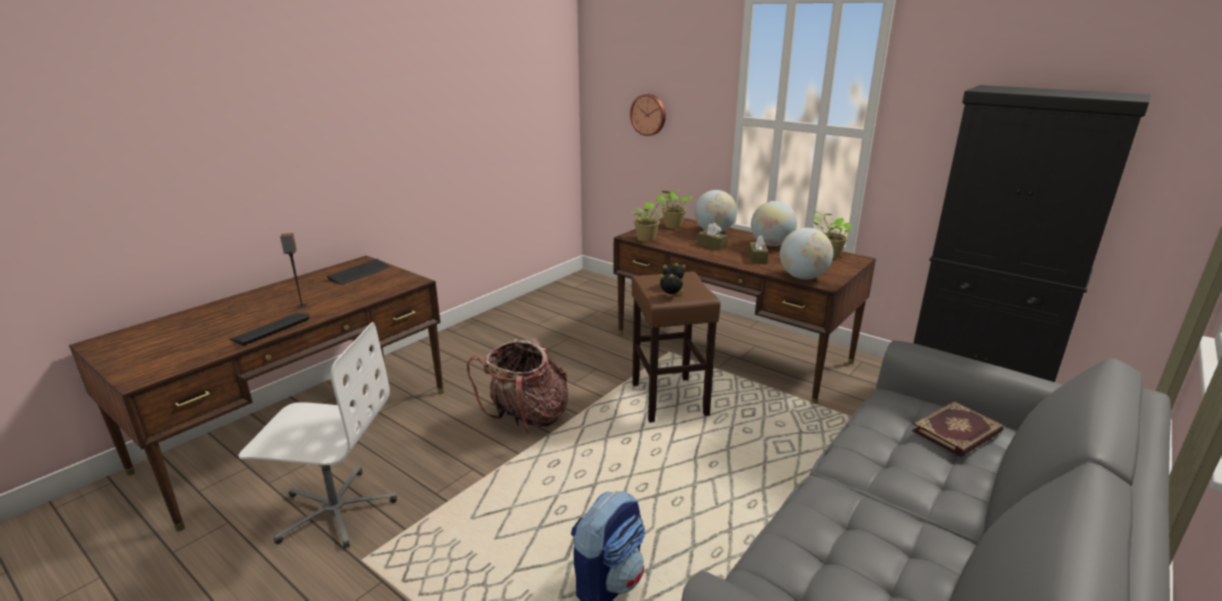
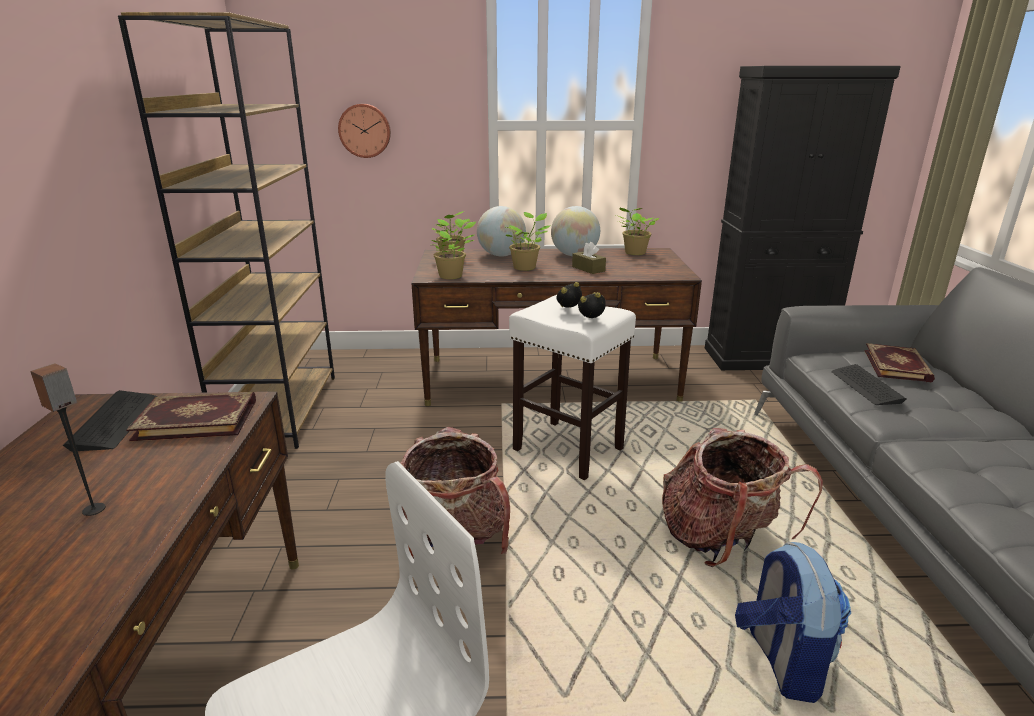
camera: 40 degrees left, 0 degrees up
keyboard [229,313,310,346] -> keyboard moved to [831,364,906,405]
brown stool [631,272,721,423] -> white stool [509,295,636,480]
brown tissue box [697,223,728,250] -> potted plant [506,212,551,271]
globe [780,228,833,279] -> none
none -> brown bookcase [118,12,335,449]
none -> book [126,392,256,441]
none -> backpack [662,428,823,567]

